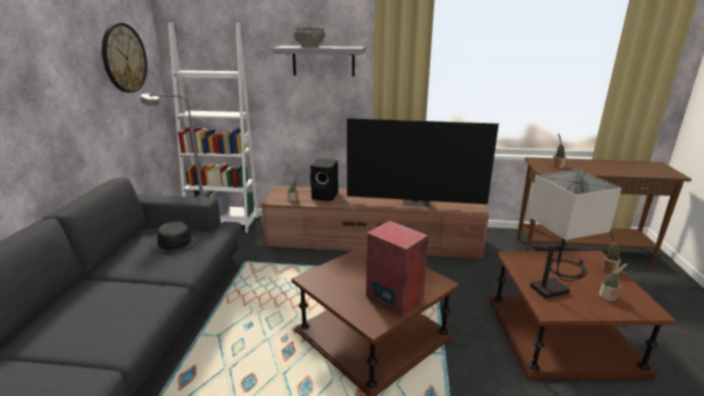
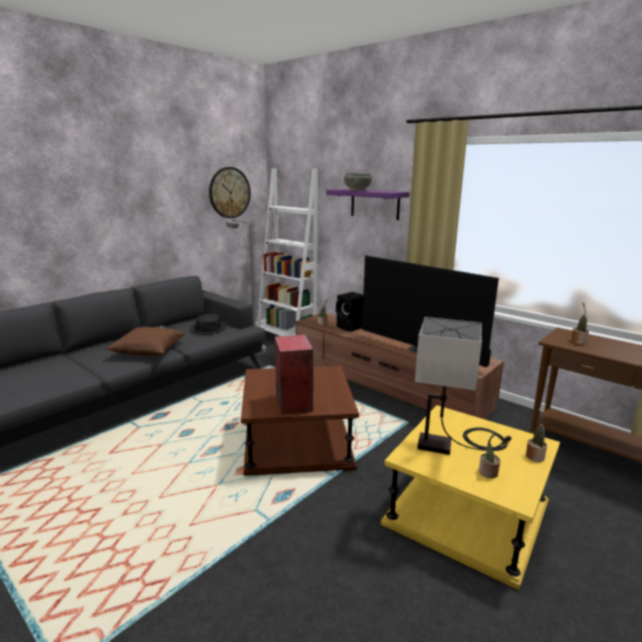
camera: 35 degrees right, 5 degrees down
grey shelf [273,46,366,77] -> purple shelf [326,189,410,220]
brown side table [489,251,676,380] -> yellow side table [381,405,560,590]
none -> brown pillow [106,326,185,356]

